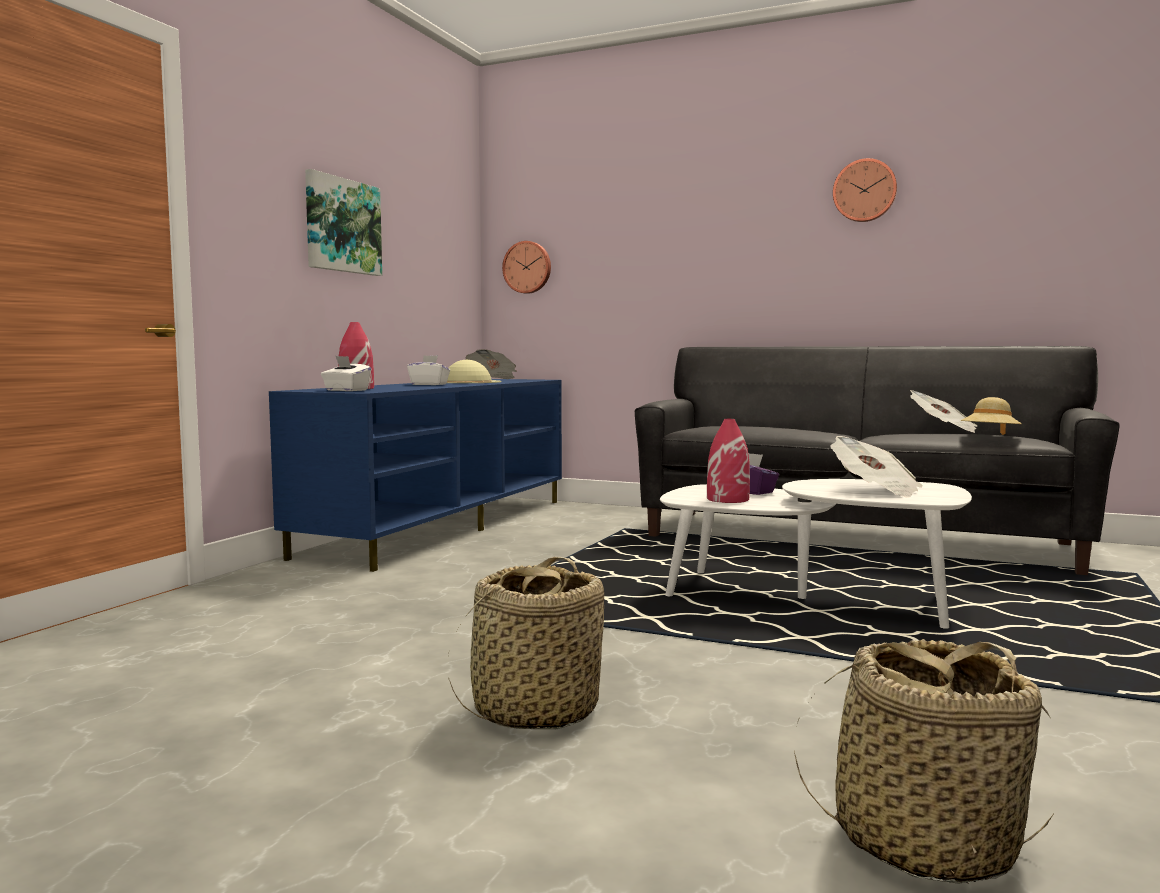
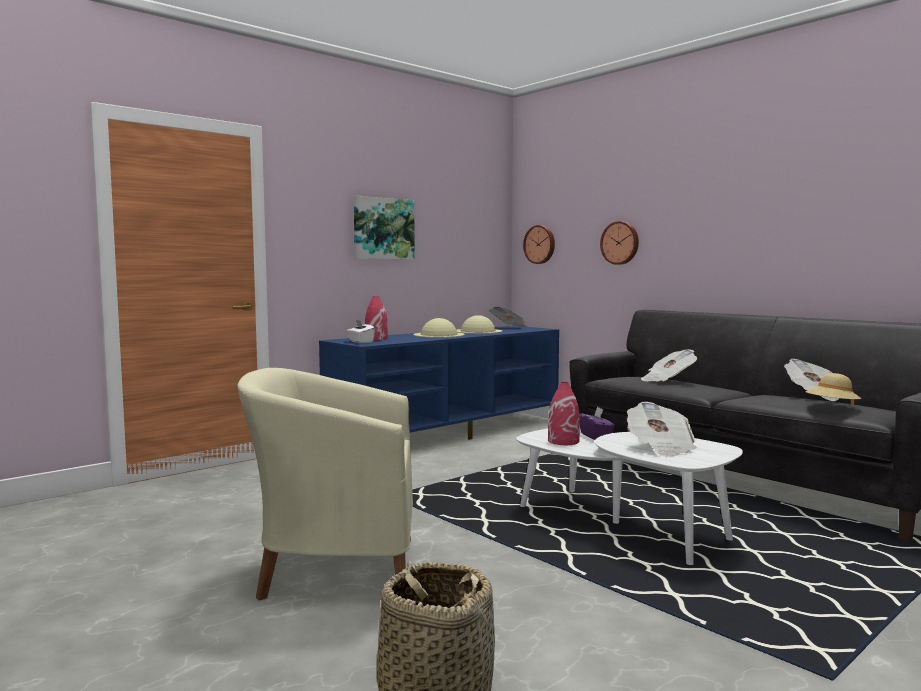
camera: 25 degrees right, 0 degrees up
white tissue box [407,355,450,385] -> beige hat [413,318,465,338]
basket [448,557,604,729] -> beige armchair [238,368,413,601]
wall clock [833,158,897,222] -> wall clock moved to [600,221,639,265]
none -> newspaper [641,349,697,381]

